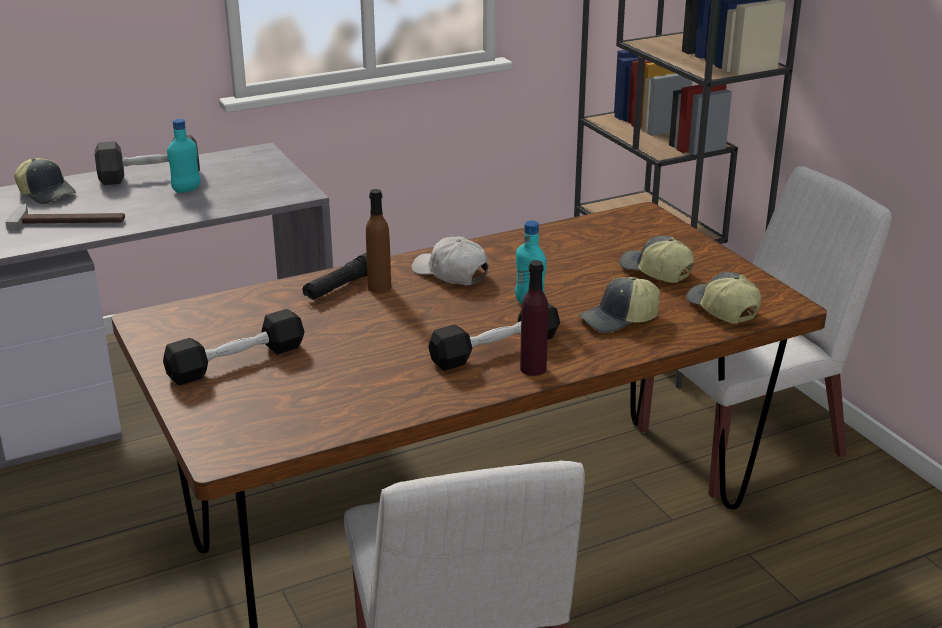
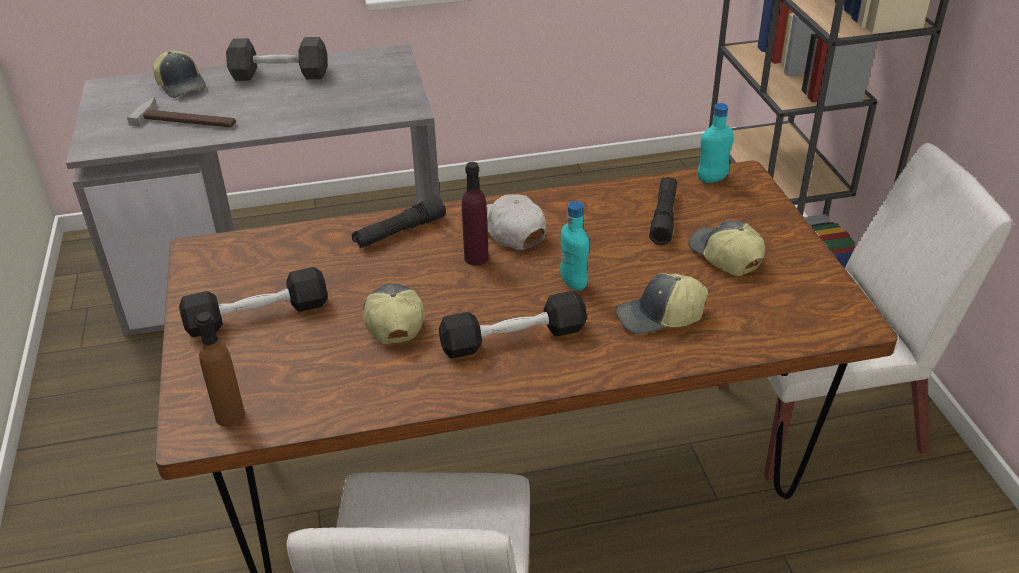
camera: 15 degrees right, 10 degrees up
turquoise bottle [167,119,200,193] -> turquoise bottle moved to [697,103,734,183]
brown bottle [366,189,391,293] -> brown bottle moved to [196,312,245,427]
purple bottle [520,260,548,376] -> purple bottle moved to [462,162,489,266]
cap [686,272,761,324] -> cap moved to [363,283,425,344]
none -> black flashlight [649,177,677,245]

